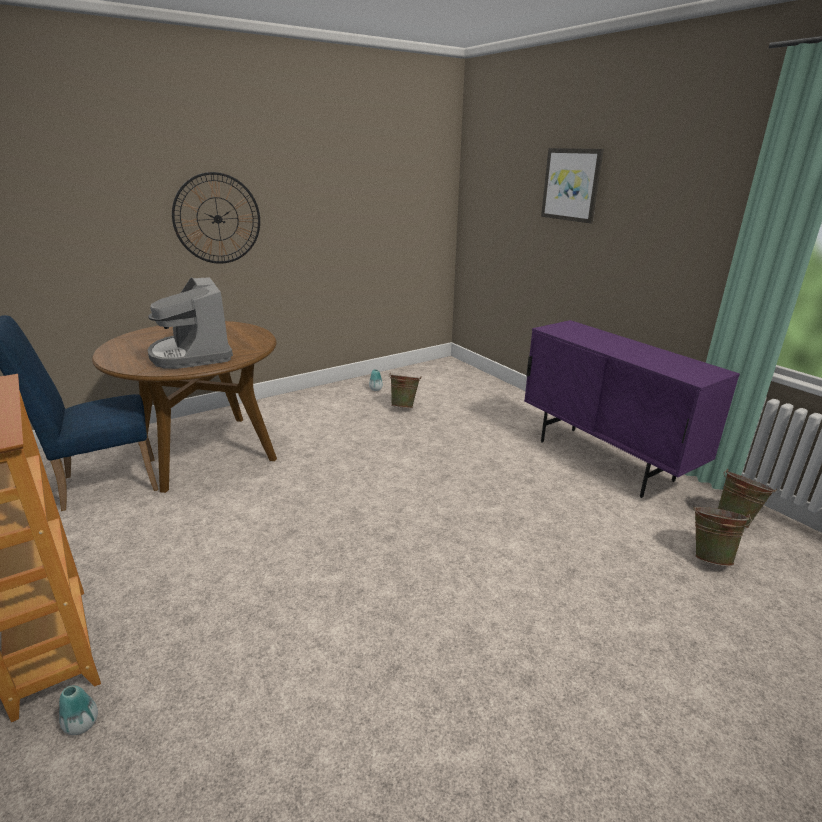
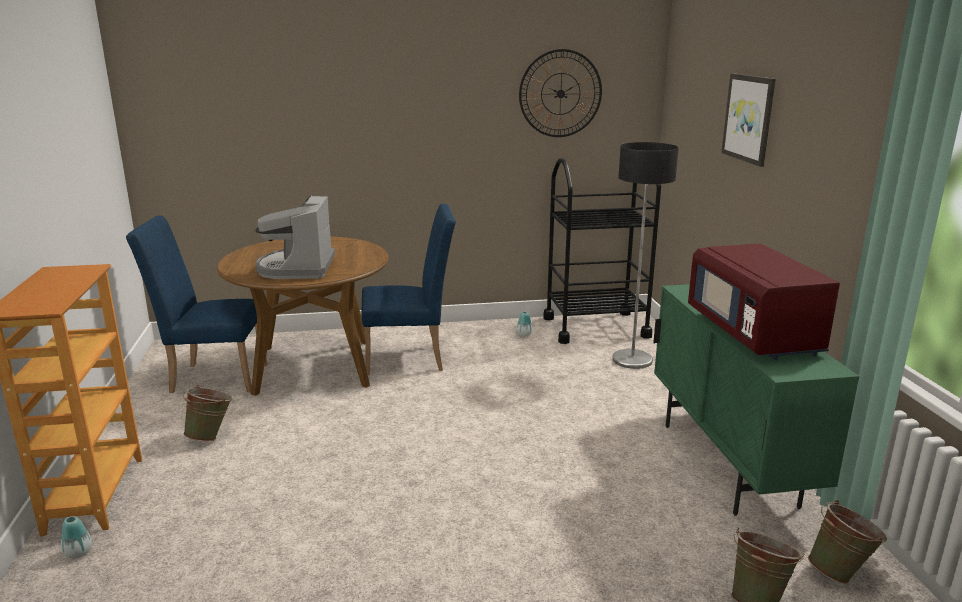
camera: 25 degrees right, 5 degrees down
wall clock [172,172,260,264] -> wall clock moved to [519,49,602,137]
green bucket [389,373,422,408] -> green bucket moved to [183,385,232,442]
purple cabinet [524,320,740,498] -> green cabinet [653,284,860,516]
none -> blue chair [361,204,456,375]
none -> black cart [543,158,661,344]
none -> floor lamp [612,142,679,369]
none -> red microwave [688,243,840,360]

